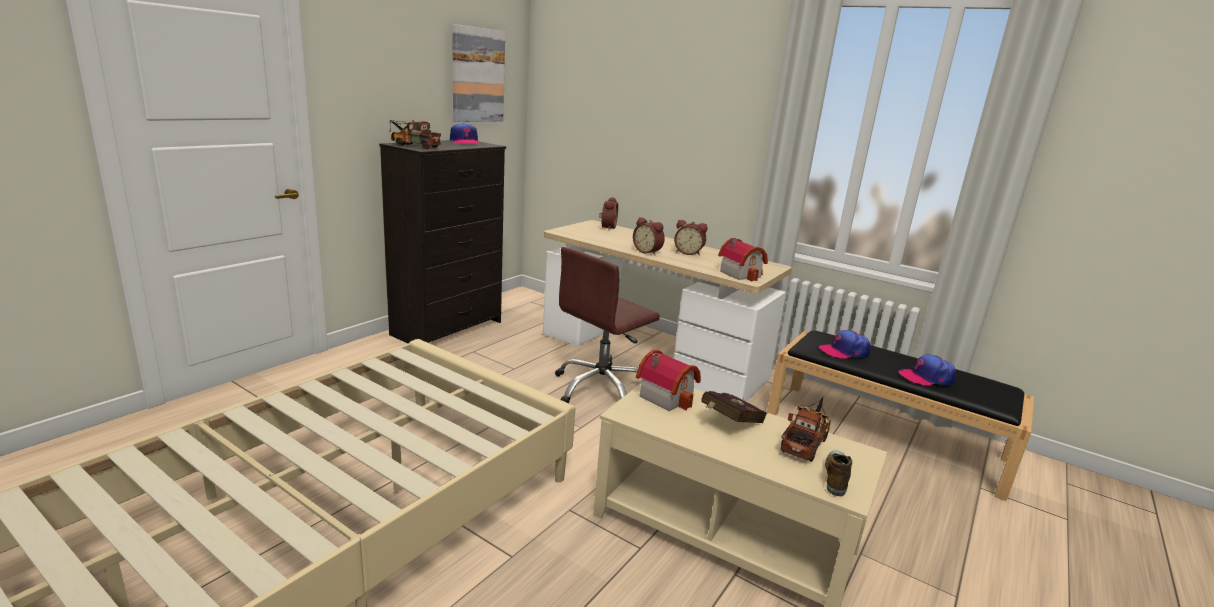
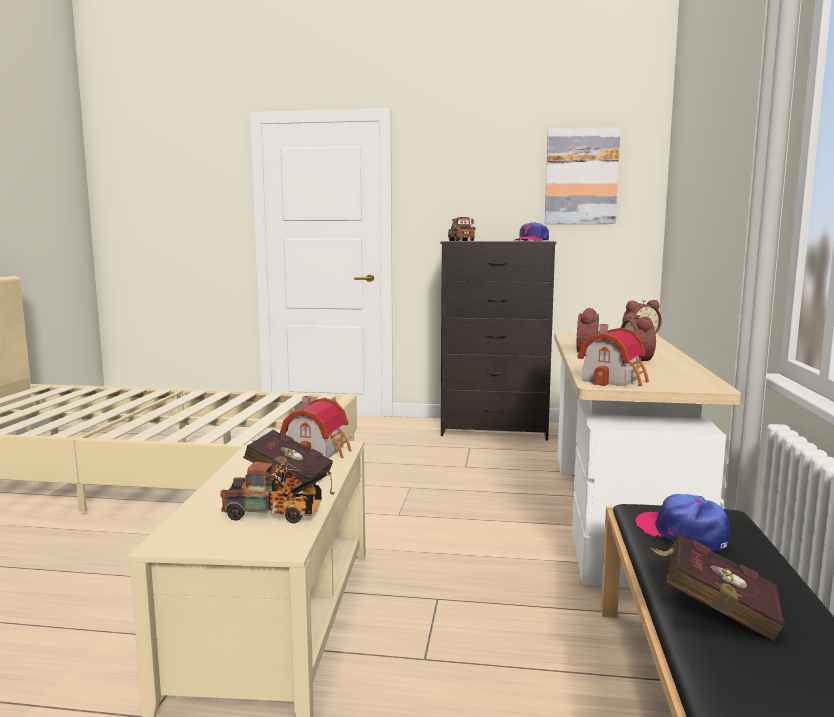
camera: 65 degrees right, 10 degrees down
brown office chair [555,247,660,403] -> none
shoe [825,450,852,496] -> none
cap [898,354,956,386] -> red book [650,533,785,641]

